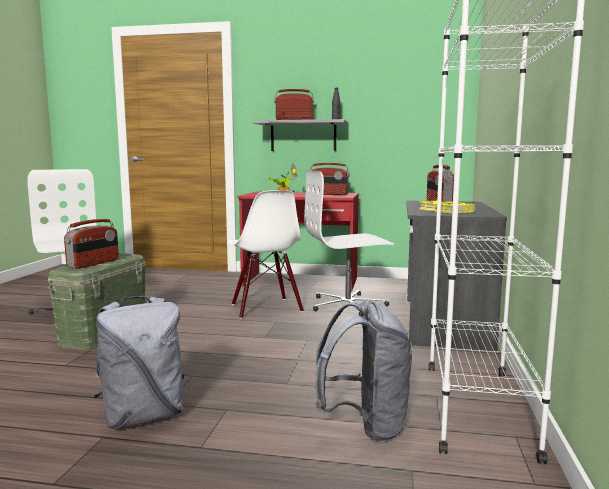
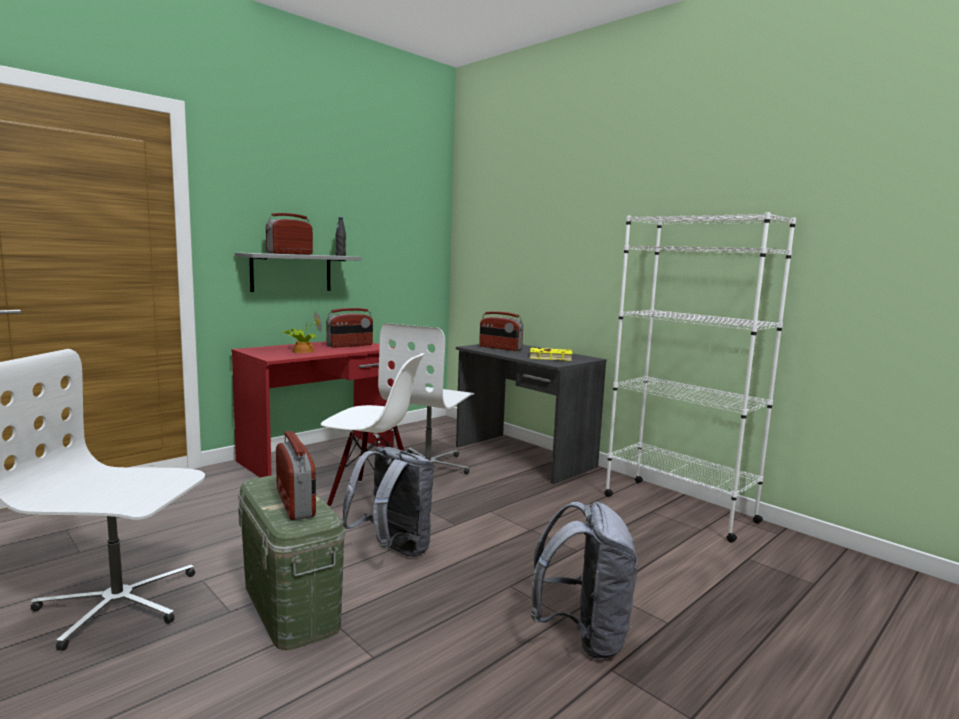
camera: 55 degrees left, 0 degrees up
grey backpack [316,301,412,442] -> grey backpack moved to [342,447,434,557]

